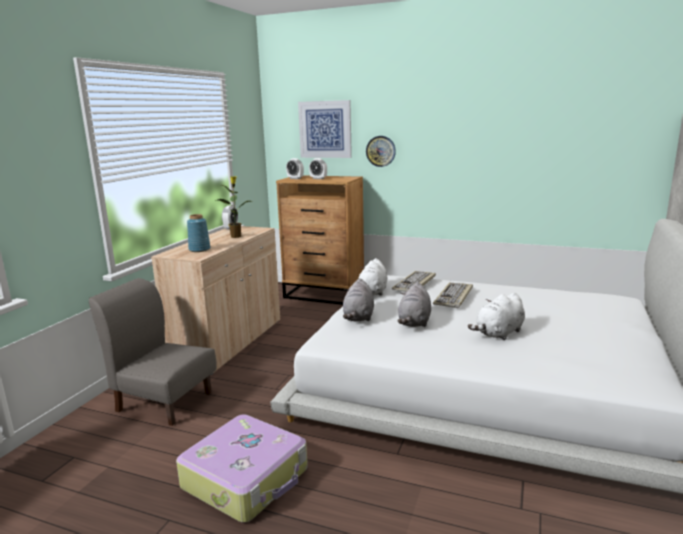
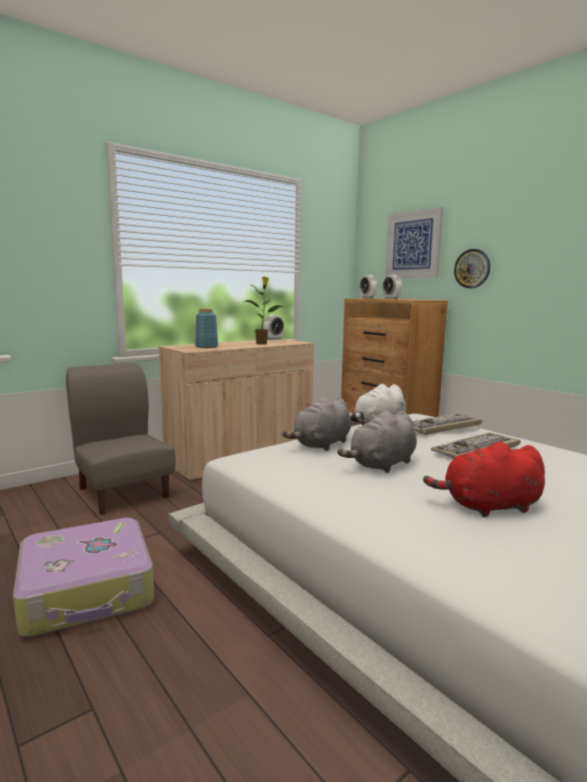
camera: 30 degrees right, 5 degrees down
white plush toy [468,293,525,340] -> red plush toy [423,442,545,517]

